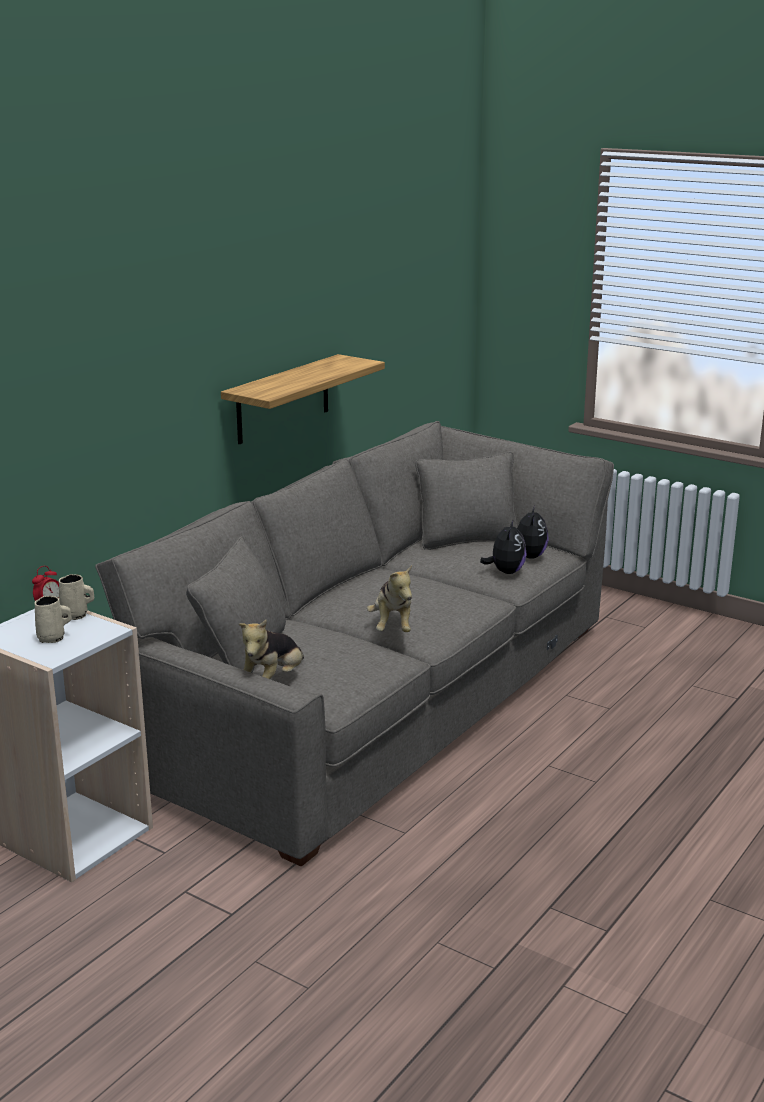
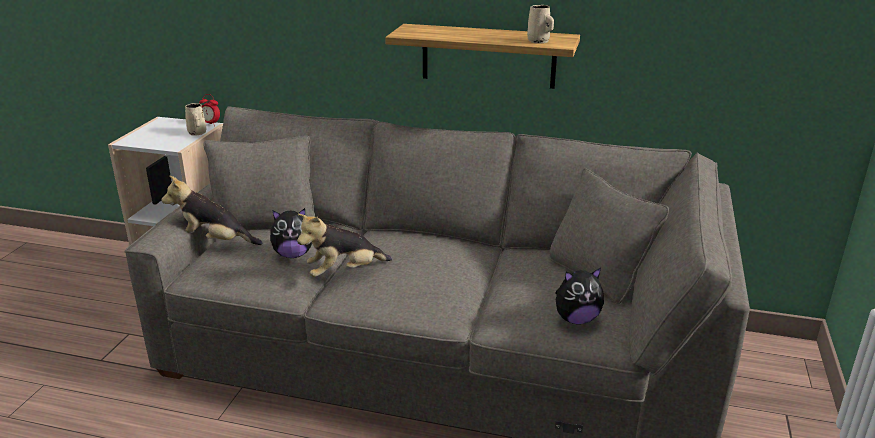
camera: 70 degrees right, 5 degrees up
beige mug [34,596,72,643] -> beige mug moved to [527,5,554,44]
plush toy [480,519,527,574] -> plush toy moved to [270,208,312,258]

